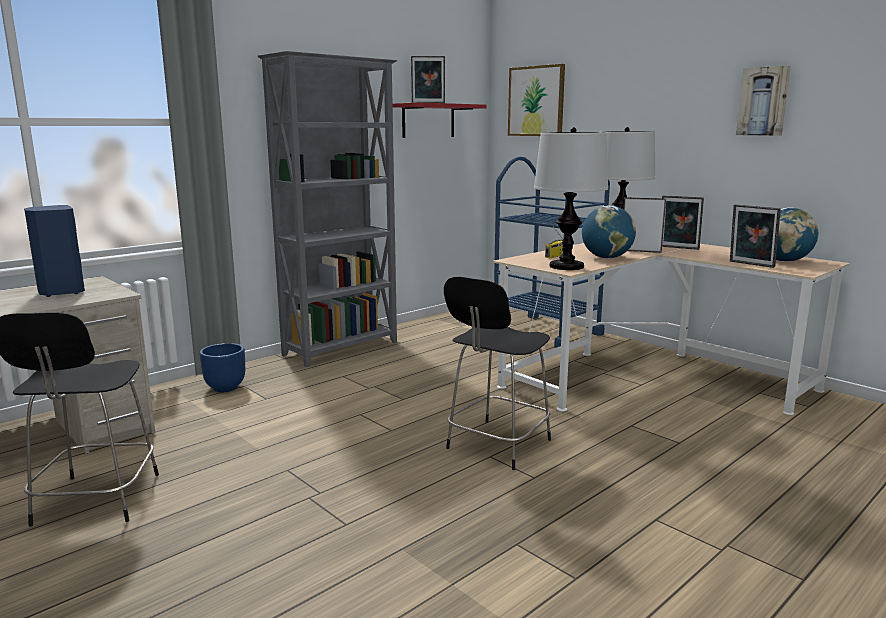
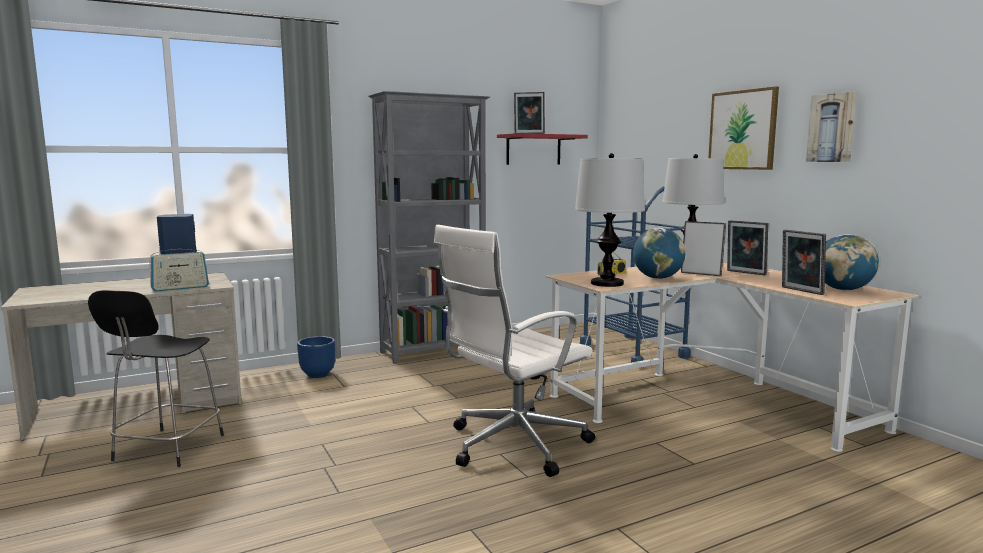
camera: 15 degrees right, 5 degrees down
black stool [444,277,551,470] -> white office chair [434,225,595,477]
picture [508,64,565,136] -> picture moved to [708,86,779,170]
none -> radio [149,246,209,291]

